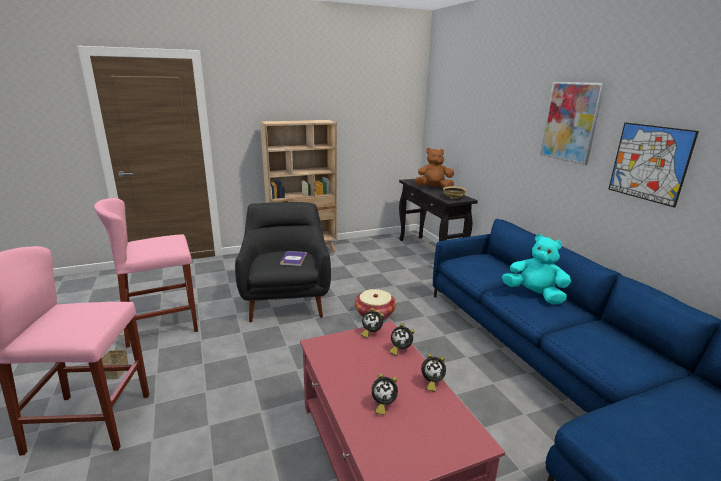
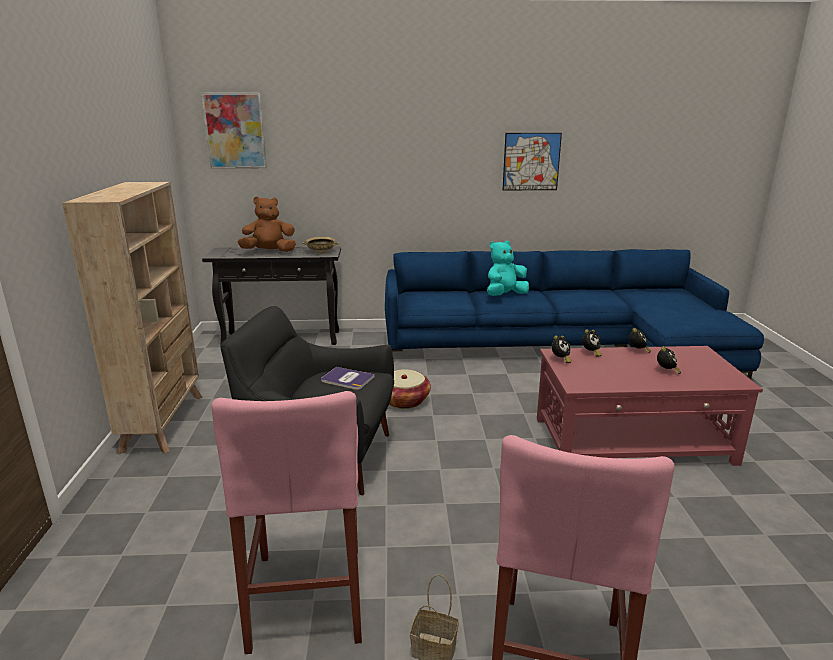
camera: 70 degrees left, 0 degrees up
brown plush toy [414,148,454,188] -> brown plush toy turned 60 degrees clockwise [238,196,296,252]
picture [540,82,605,165] -> picture moved to [201,92,267,169]

